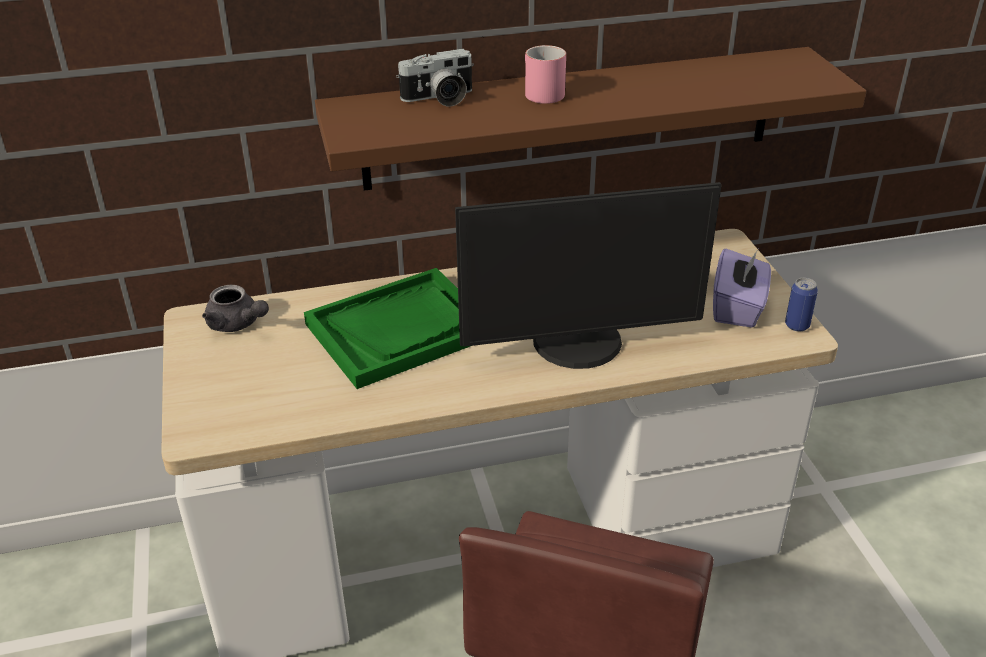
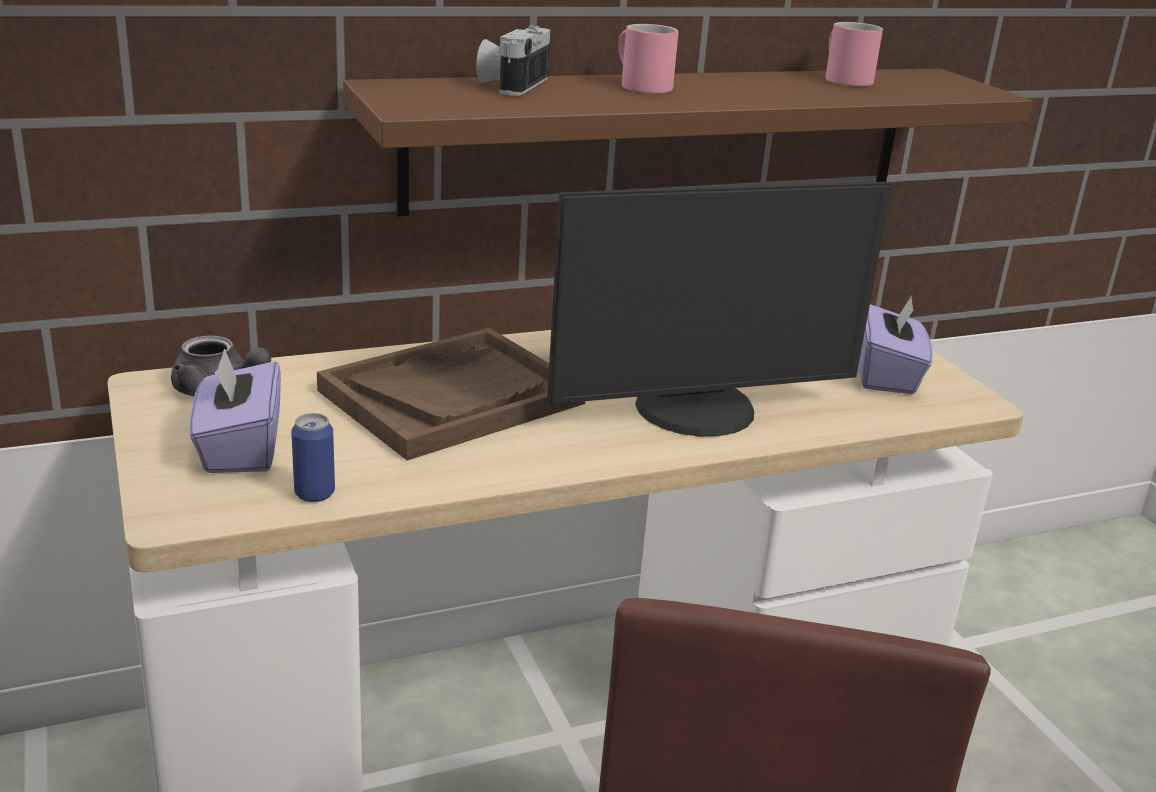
camera: 10 degrees left, 10 degrees down
green tray [304,268,470,389] -> brown tray [317,328,585,460]
camera [396,49,474,106] -> camera turned 135 degrees clockwise [476,25,550,96]
can [785,278,818,331] -> can moved to [291,413,335,502]
none -> purple tissue box [189,348,281,473]
none -> pink mug [826,22,883,87]

